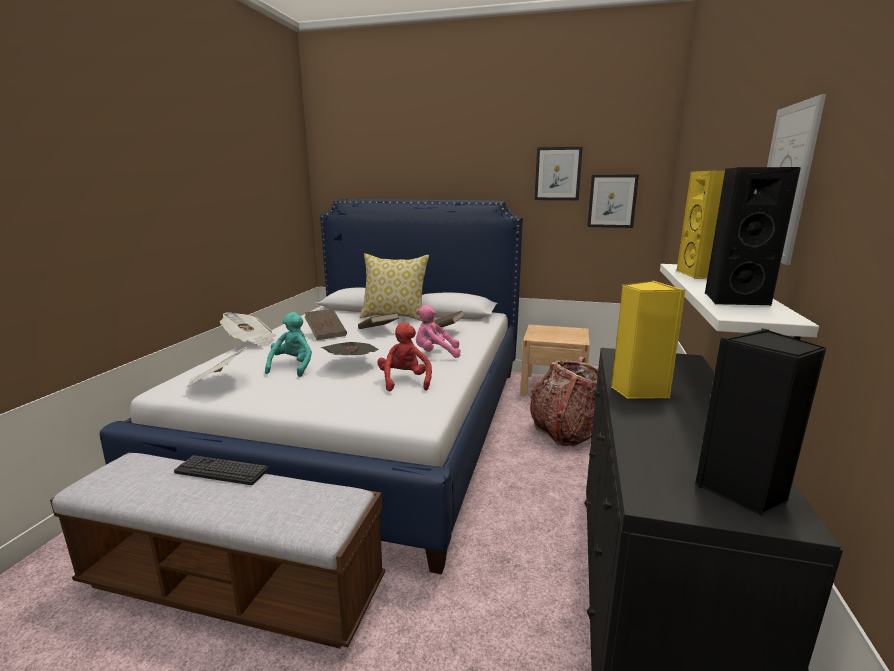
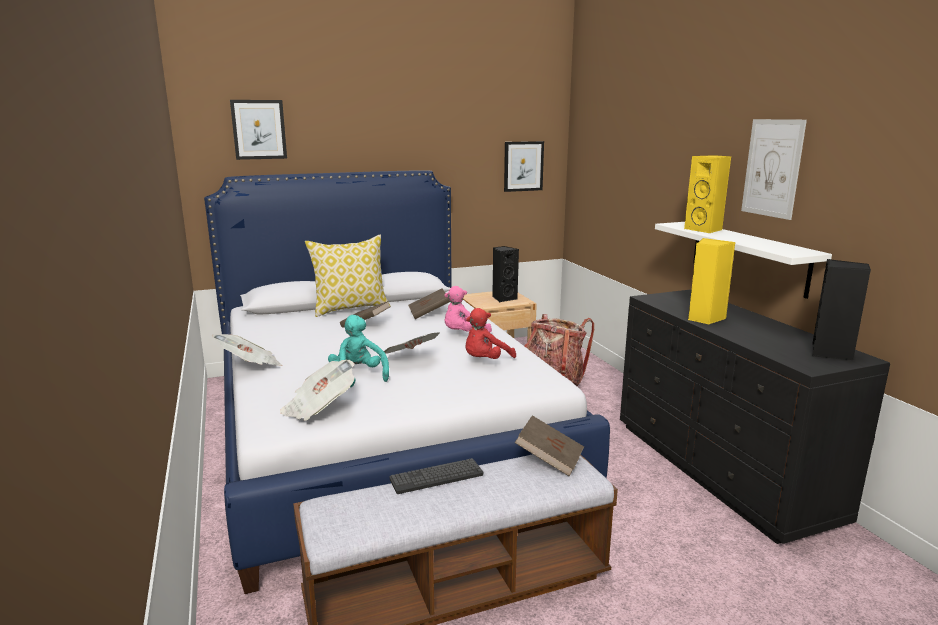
camera: 35 degrees left, 0 degrees up
brown book [305,309,347,340] -> brown book moved to [515,415,584,476]
red plush toy [377,322,432,391] -> red plush toy turned 90 degrees counterclockwise [465,308,516,359]
picture [534,147,583,200] -> picture moved to [230,100,287,160]
black speaker [705,167,801,306] -> black speaker moved to [492,246,519,302]

